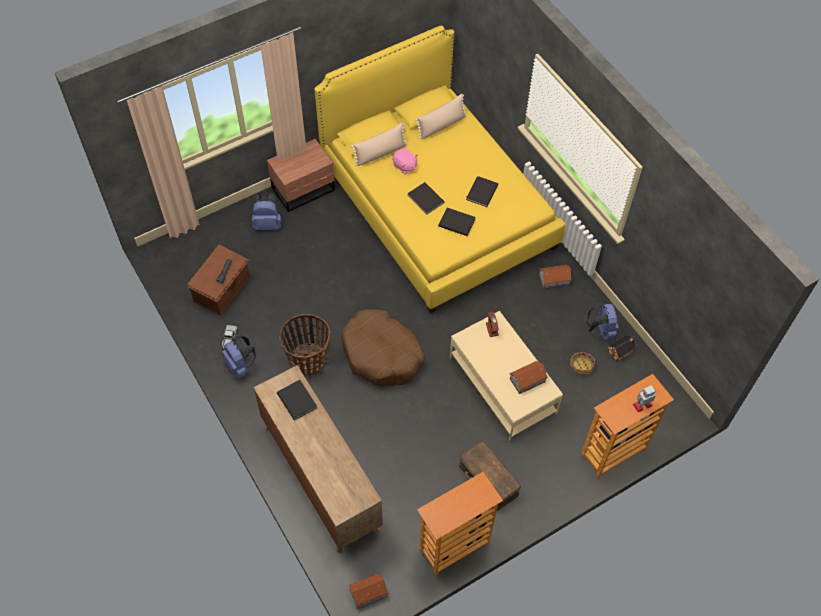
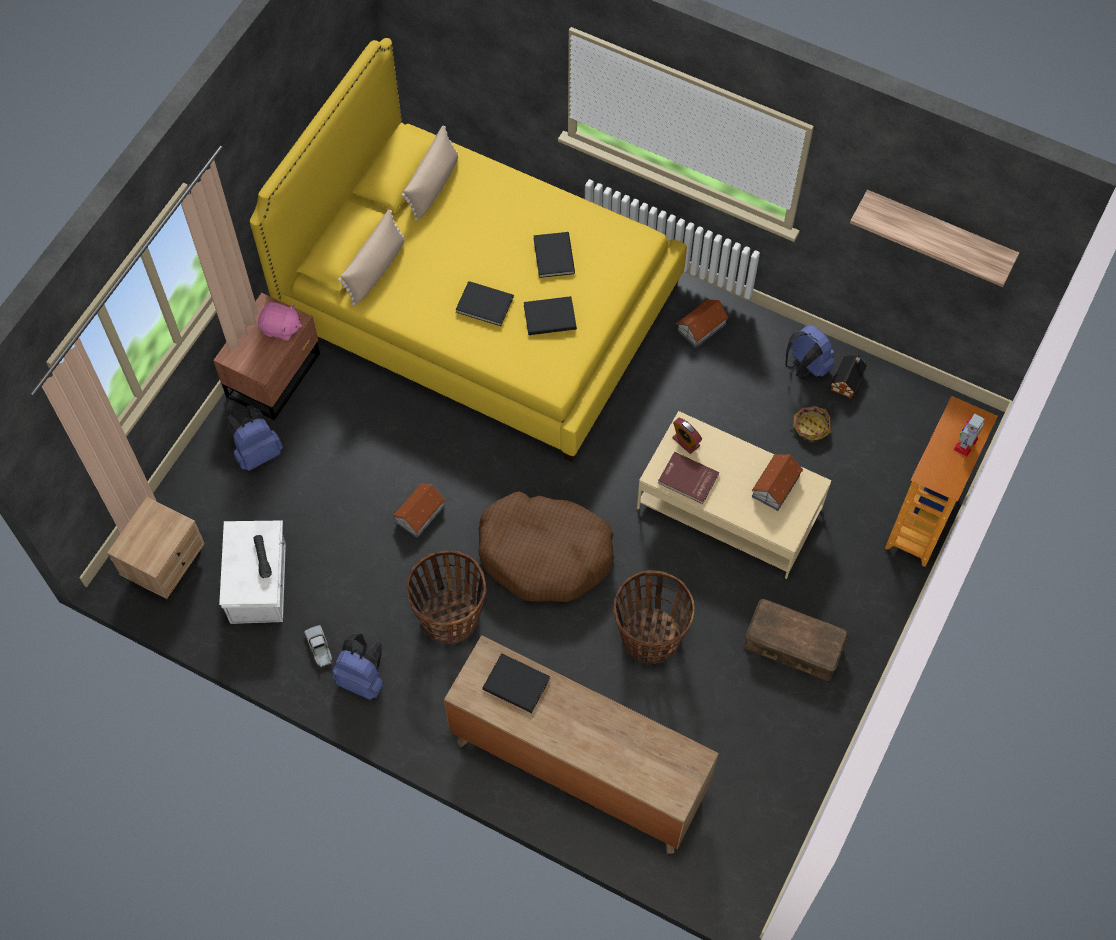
camera: 30 degrees left, 5 degrees up
brown storage box [187,245,250,315] -> white storage box [219,521,286,624]
toy house [348,573,389,609] -> toy house moved to [392,483,445,538]
pink plush toy [392,148,418,174] -> pink plush toy moved to [258,302,302,341]
bookcase [417,472,503,576] -> none
none -> beige nightstand [107,497,205,600]
none -> basket [614,570,694,664]
none -> red book [658,452,719,504]
none -> shelf [850,190,1019,287]

